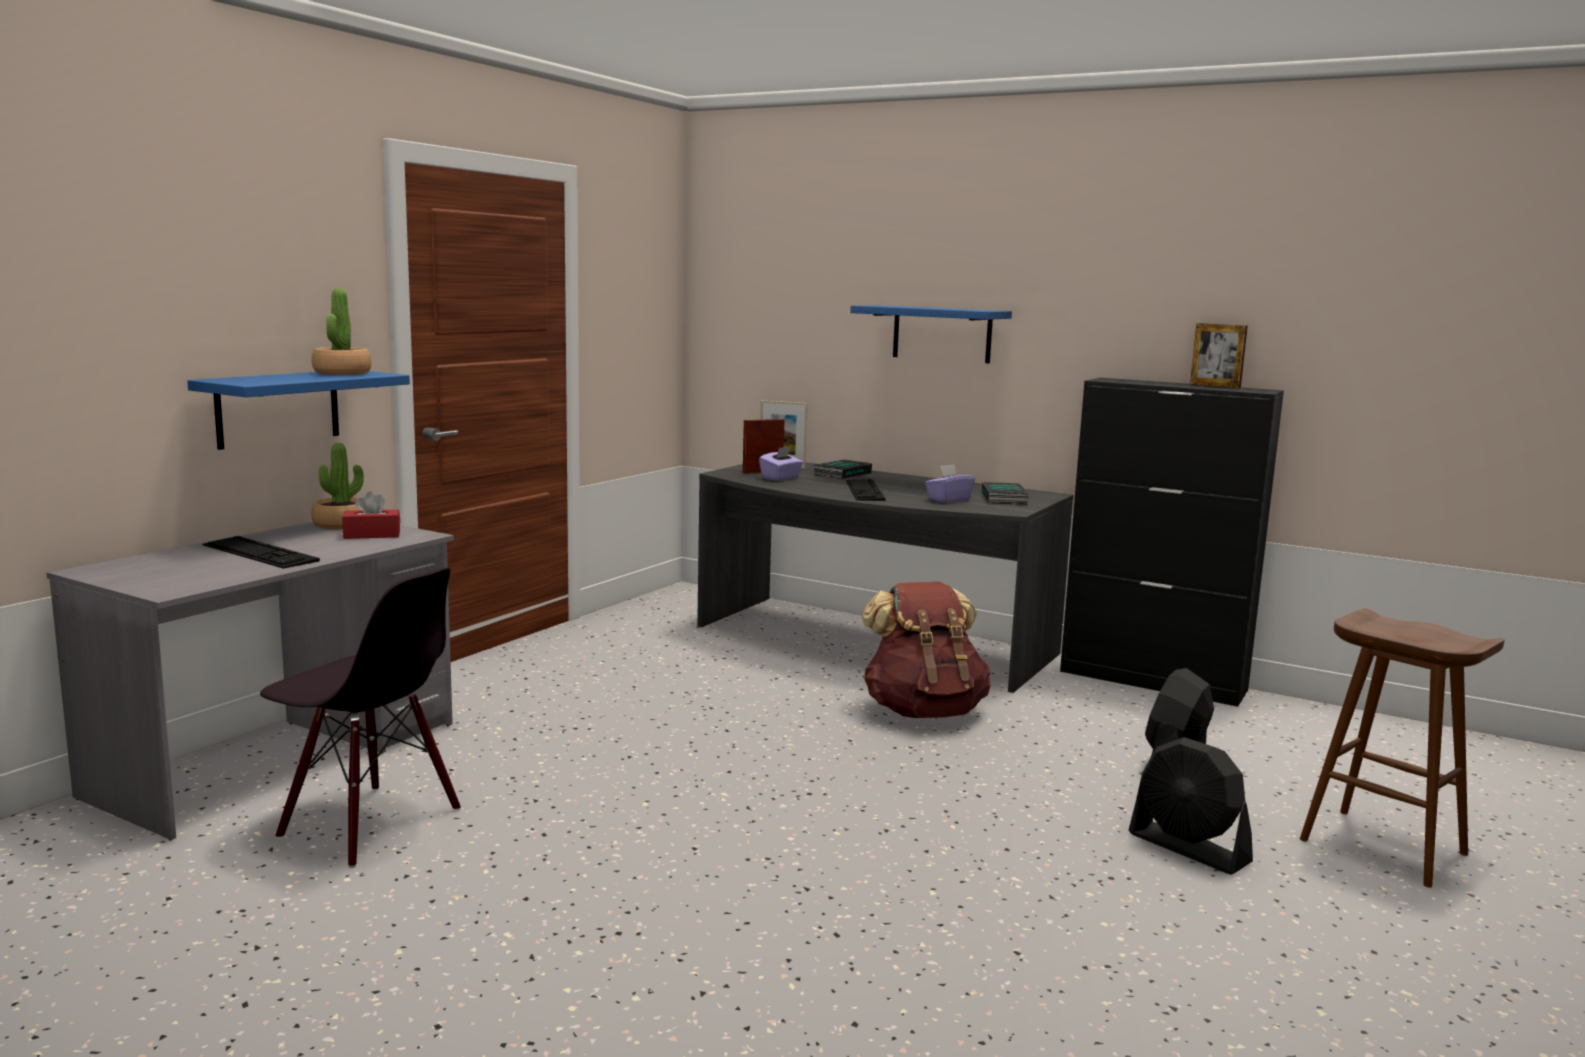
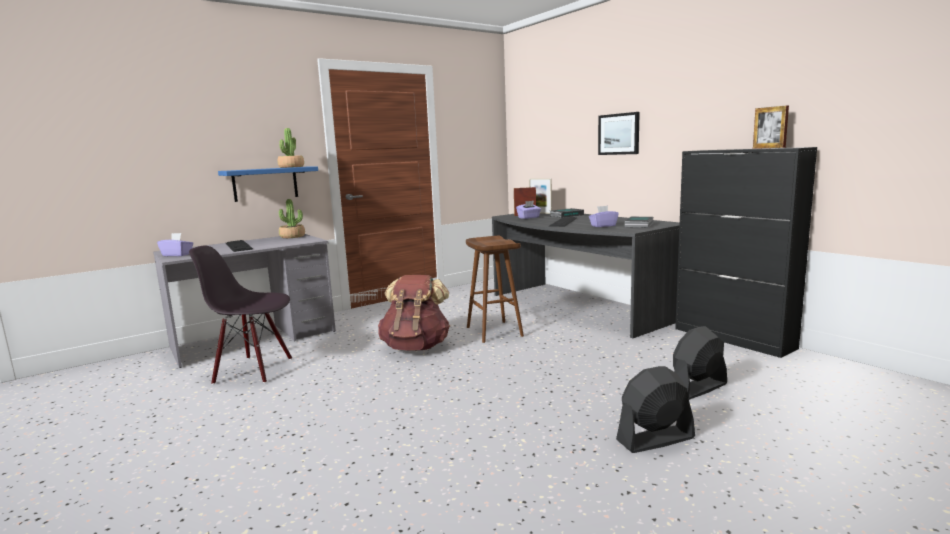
camera: 25 degrees right, 0 degrees up
black chair [260,568,461,868] -> black chair turned 135 degrees clockwise [189,246,292,385]
red tissue box [342,491,400,539] -> none
blue shelf [850,305,1012,363] -> picture [598,112,640,155]
brown backpack [862,582,991,718] -> brown backpack moved to [378,275,450,351]
black fan [1129,737,1253,874] -> black fan turned 90 degrees clockwise [616,366,695,453]
brown stool [1300,608,1505,888] -> brown stool moved to [466,236,524,343]
none -> purple tissue box [157,233,194,256]

